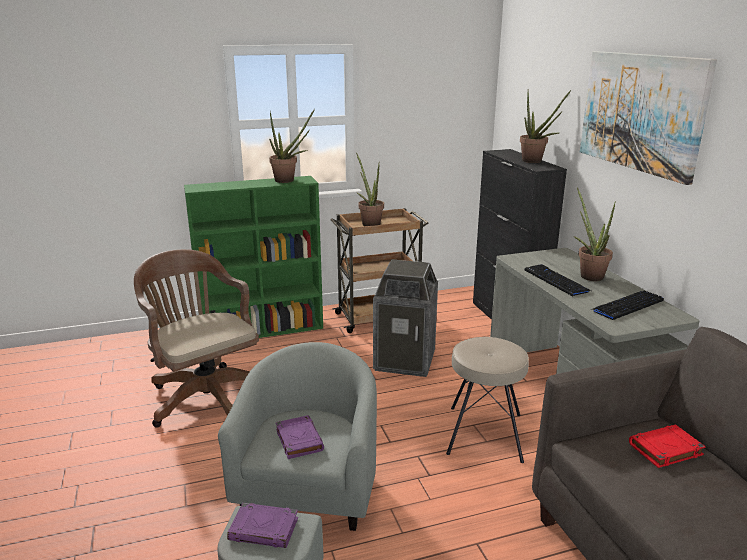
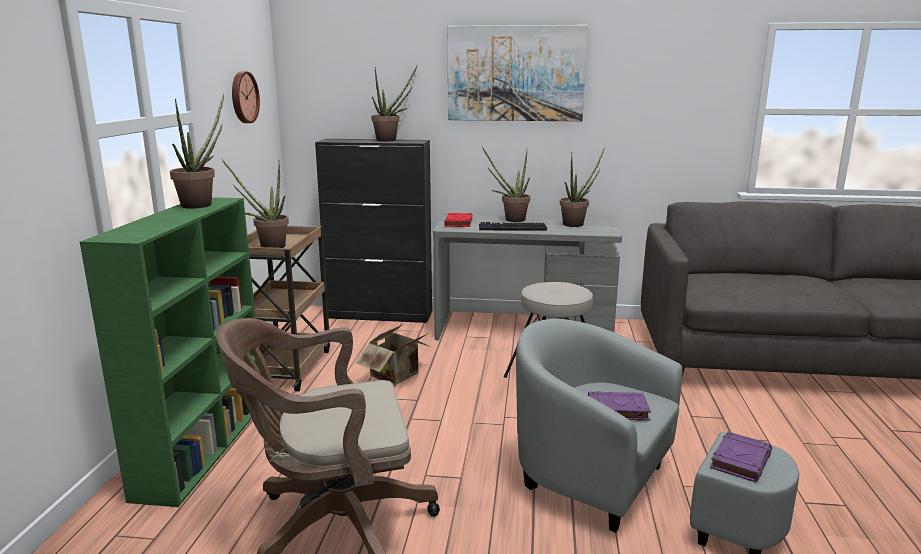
camera: 65 degrees left, 5 degrees down
trash can [373,259,438,377] -> cardboard box [356,325,430,385]
keyboard [591,291,664,320] -> potted plant [560,147,605,227]
red book [629,424,706,468] -> red book moved to [444,213,472,227]
none -> wall clock [232,71,260,123]

